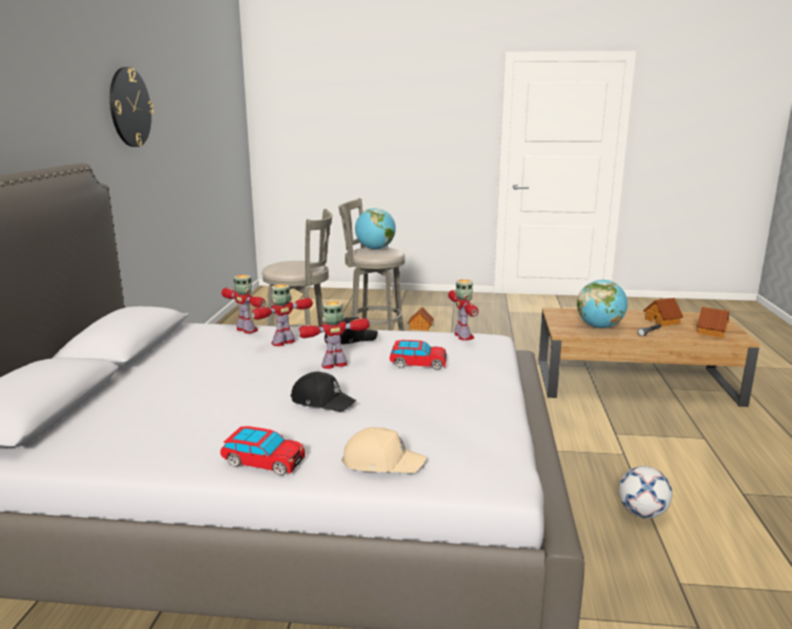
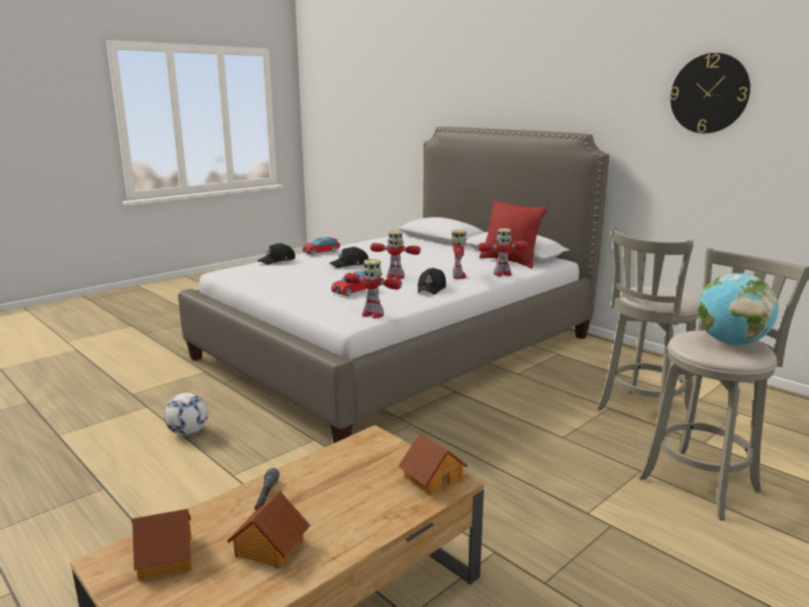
camera: 130 degrees right, 0 degrees up
toy robot [298,301,370,369] -> toy robot turned 90 degrees clockwise [370,230,421,280]
beige cap [341,427,426,473] -> black cap [258,243,295,265]
toy house [407,307,434,331] -> toy house moved to [398,433,468,496]
globe [577,279,627,328] -> none
none -> red pillow [479,200,547,268]

